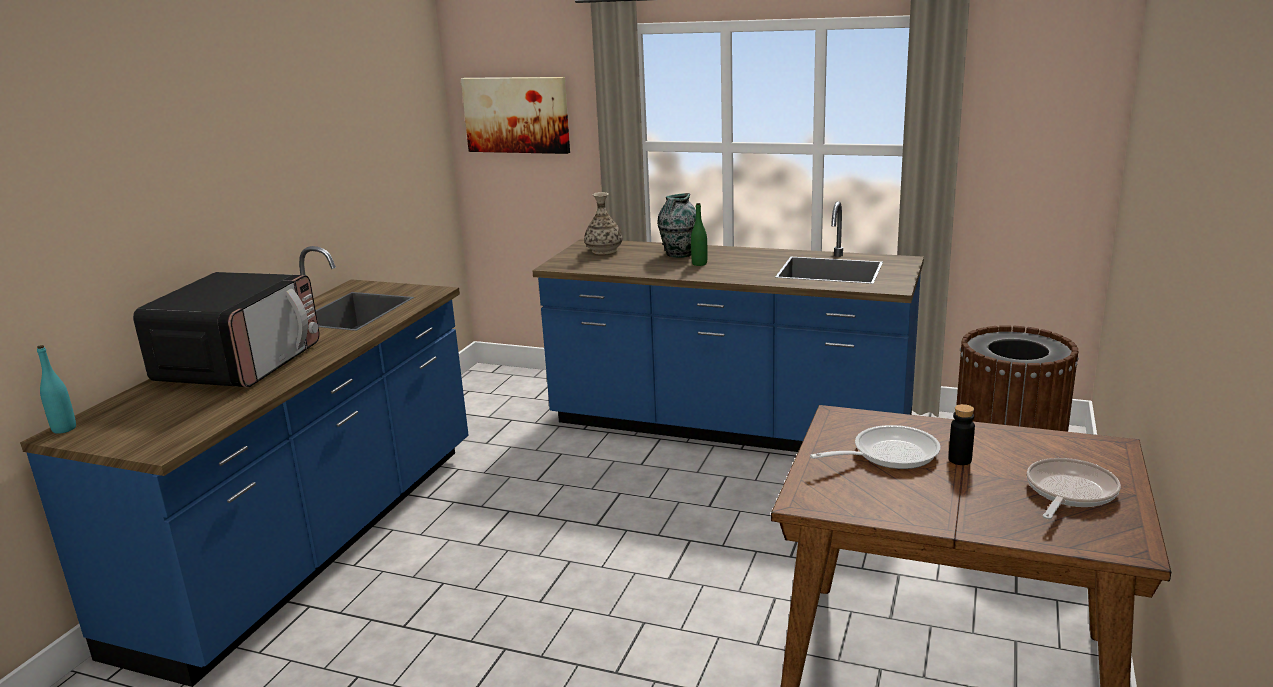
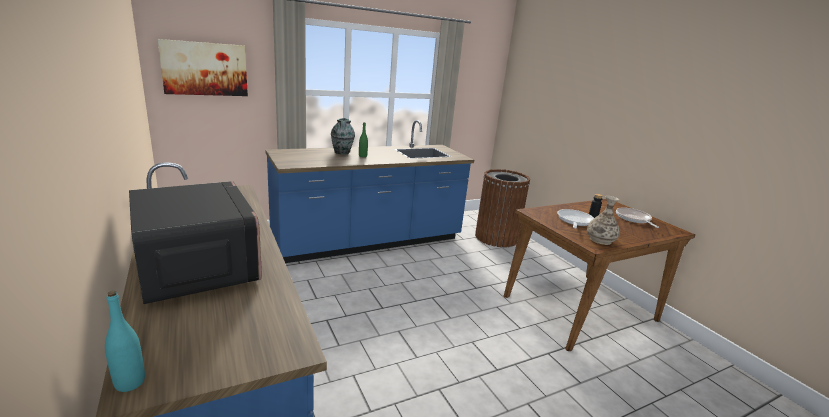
camera: 50 degrees left, 0 degrees up
vase [584,192,622,255] -> vase moved to [587,196,620,245]

